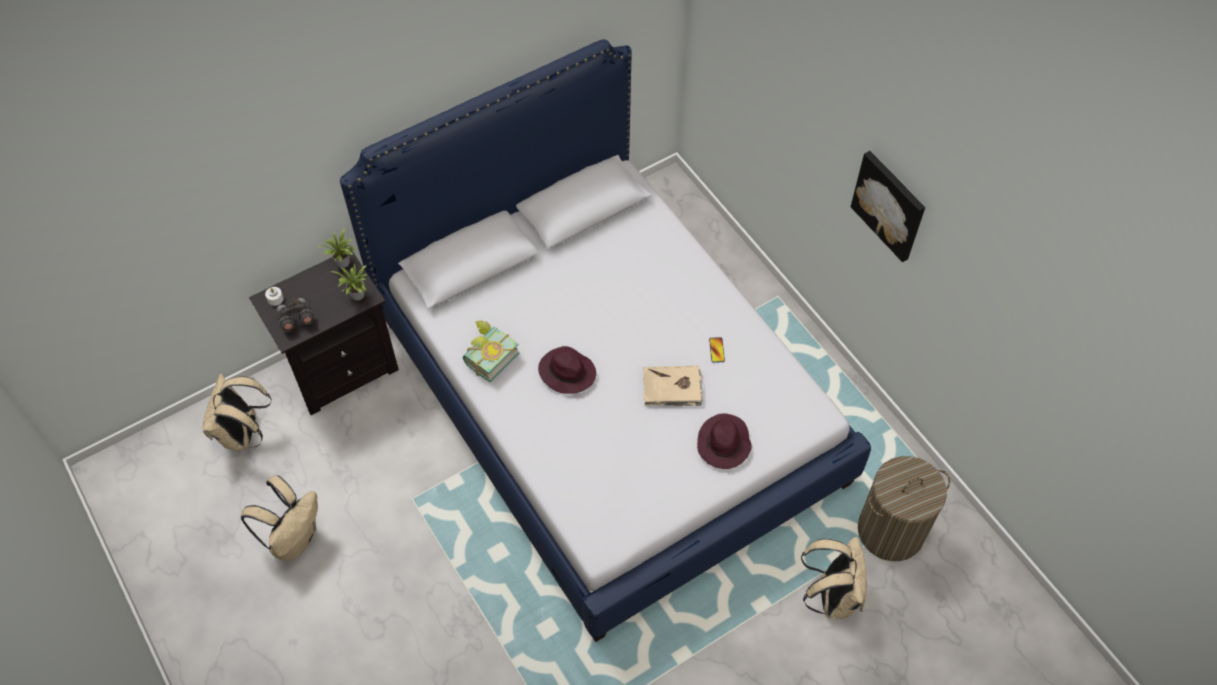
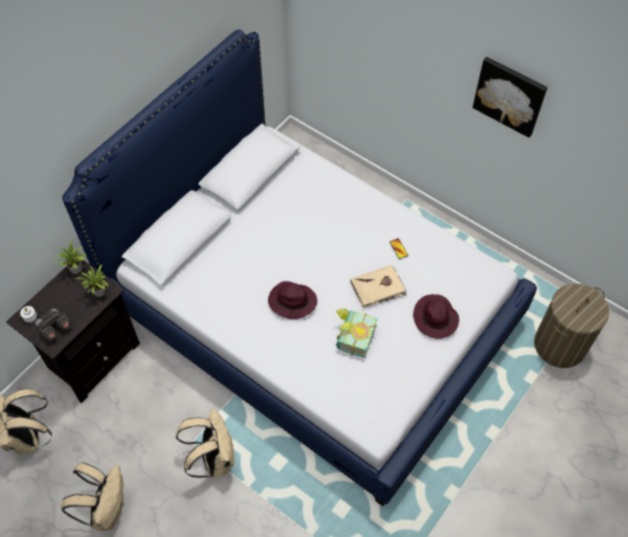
camera: 20 degrees left, 0 degrees up
book [463,321,519,382] -> book moved to [336,308,377,357]
beige backpack [801,537,867,619] -> beige backpack moved to [176,409,234,478]

